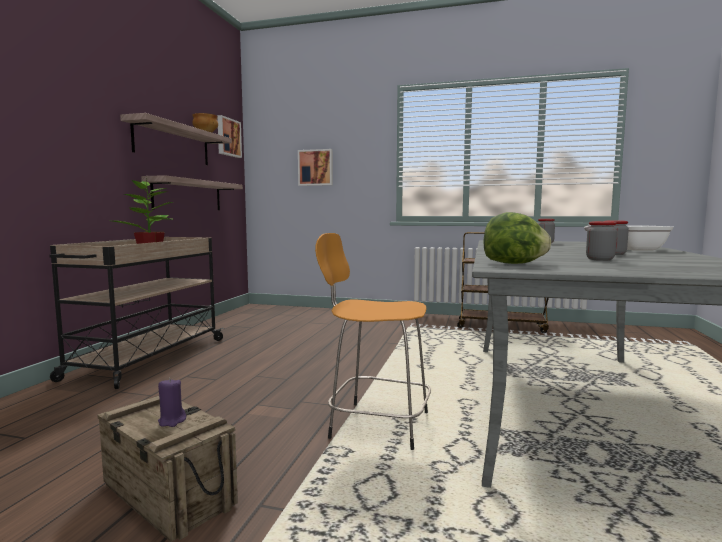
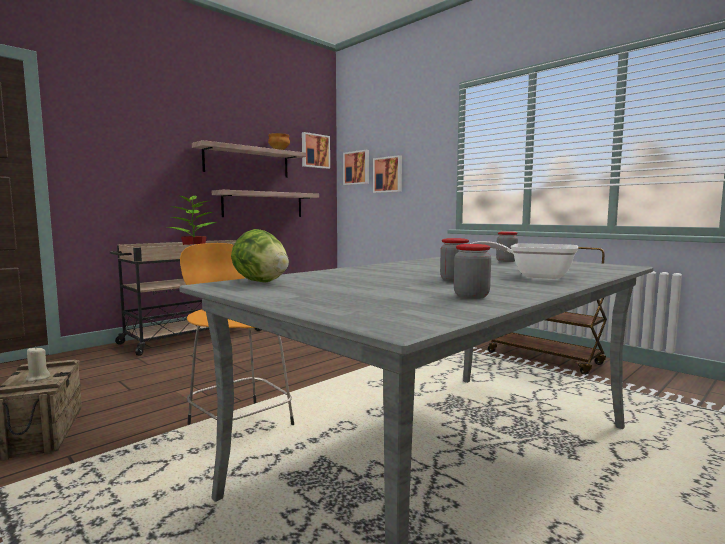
camera: 30 degrees right, 0 degrees up
purple candle [158,378,186,427] -> beige candle [26,346,50,382]
jar [586,221,617,261] -> jar moved to [454,244,491,299]
none -> picture [343,150,369,185]

